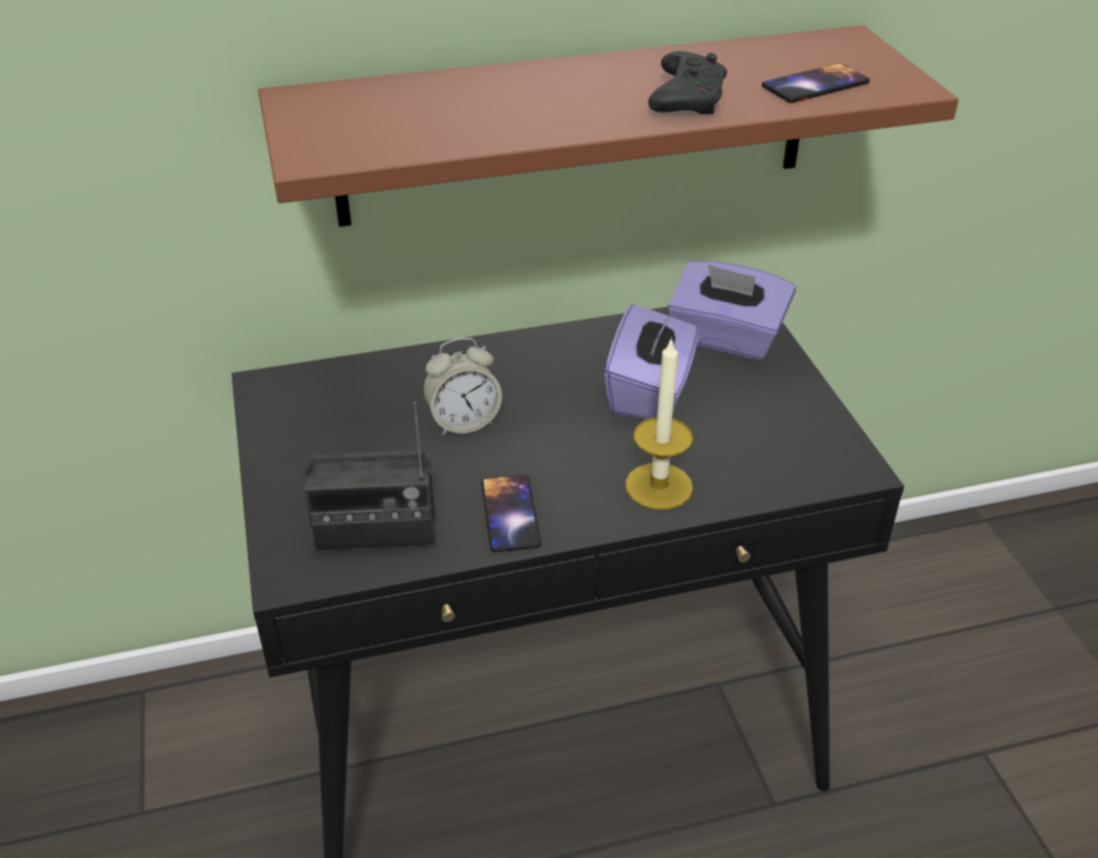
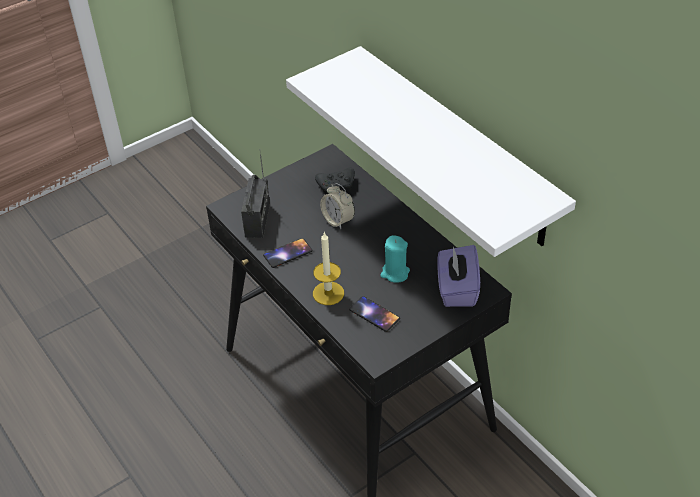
camera: 70 degrees right, 5 degrees up
brown shelf [258,25,959,227] -> white shelf [286,46,576,257]
radio [303,402,435,552] -> radio turned 150 degrees counterclockwise [241,153,270,238]
purple tissue box [604,304,698,420] -> turquoise candle [381,235,410,283]
black game controller [648,51,727,115] -> black game controller moved to [315,167,355,194]
phone [762,63,870,103] -> phone moved to [349,296,400,332]

